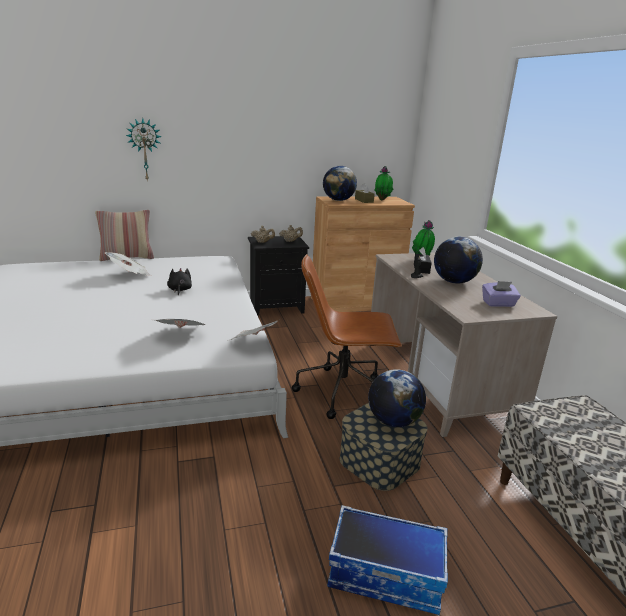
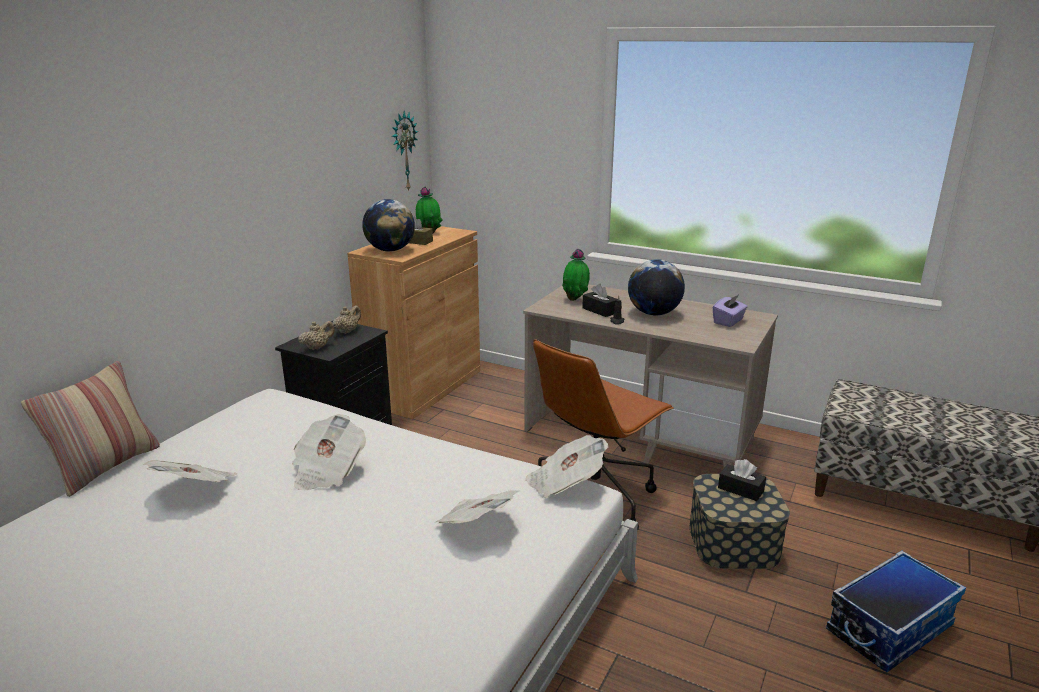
camera: 45 degrees left, 0 degrees up
wall clock [126,118,162,182] -> wall clock moved to [392,111,418,192]
black plush toy [167,268,192,295] -> newspaper [292,414,366,490]
globe [368,369,426,427] -> black tissue box [718,459,766,501]

